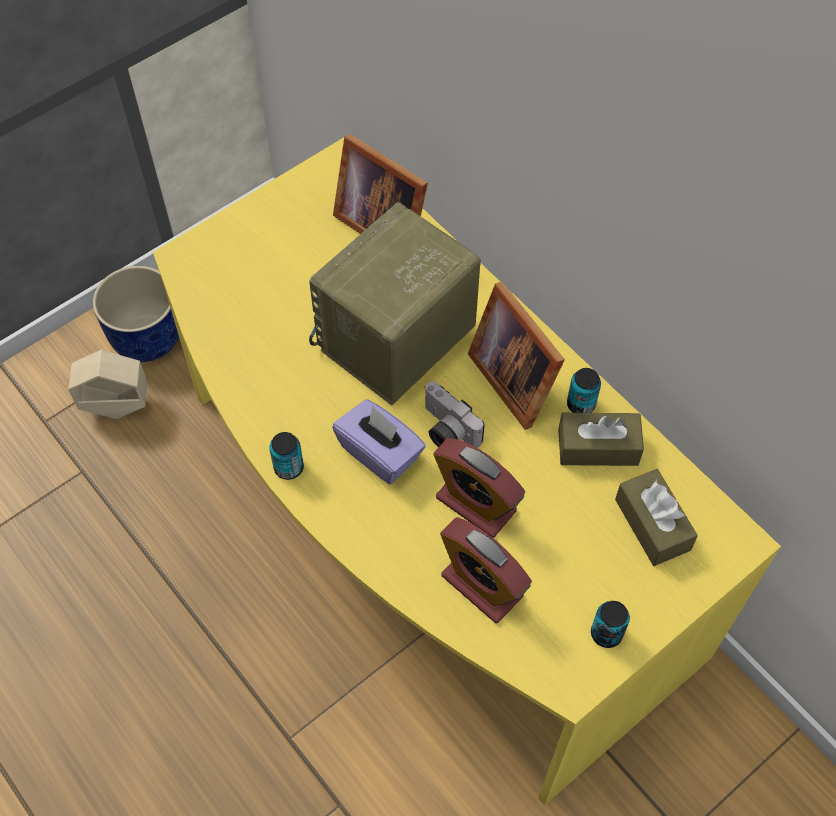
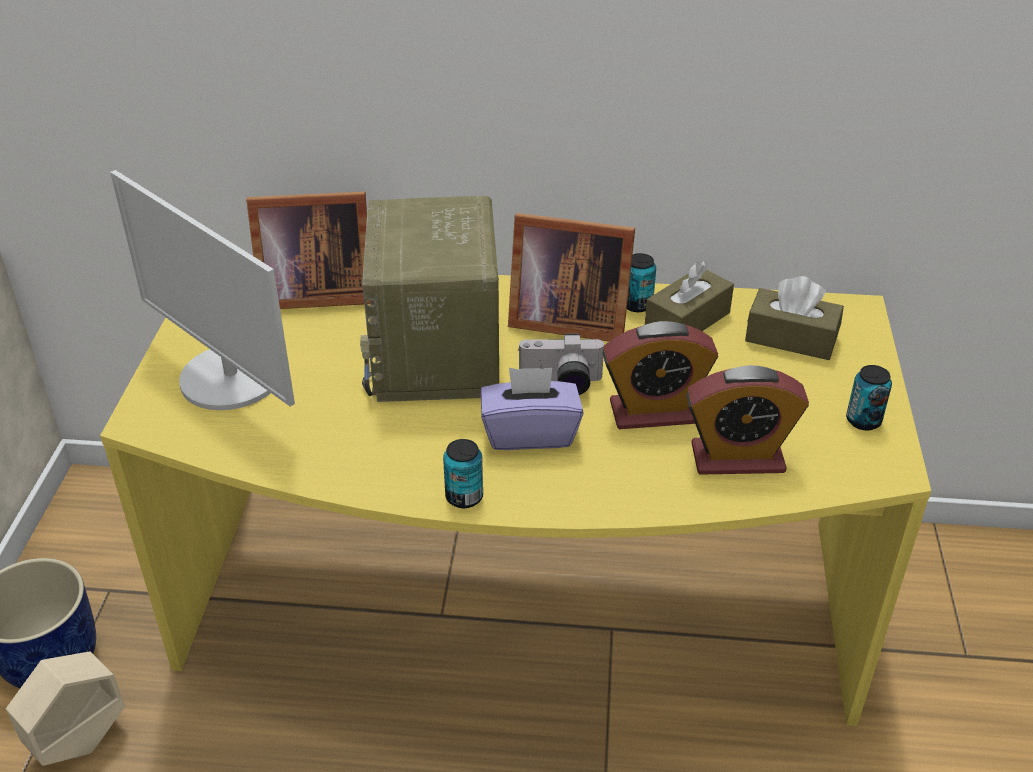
camera: 45 degrees left, 20 degrees down
none -> monitor [110,170,295,410]

